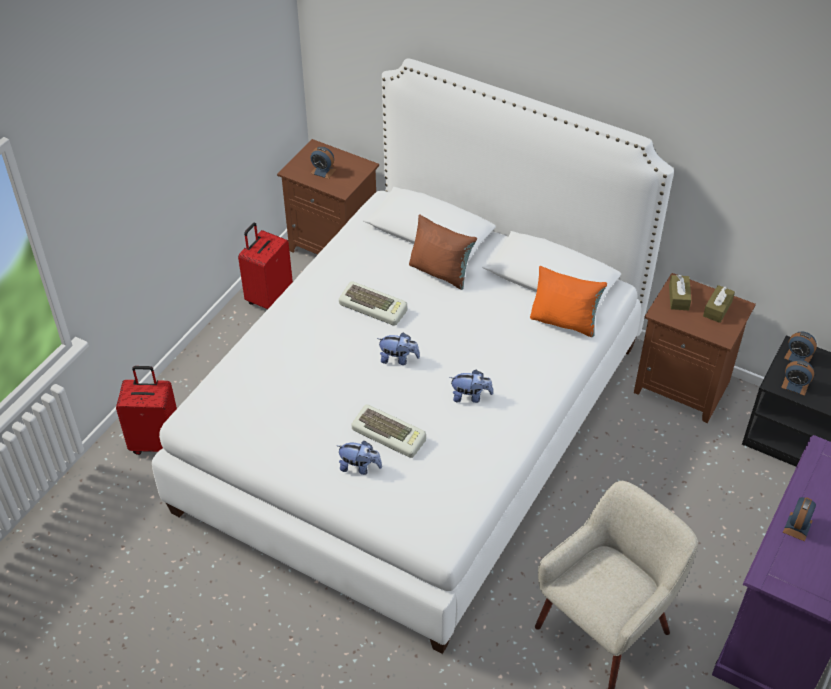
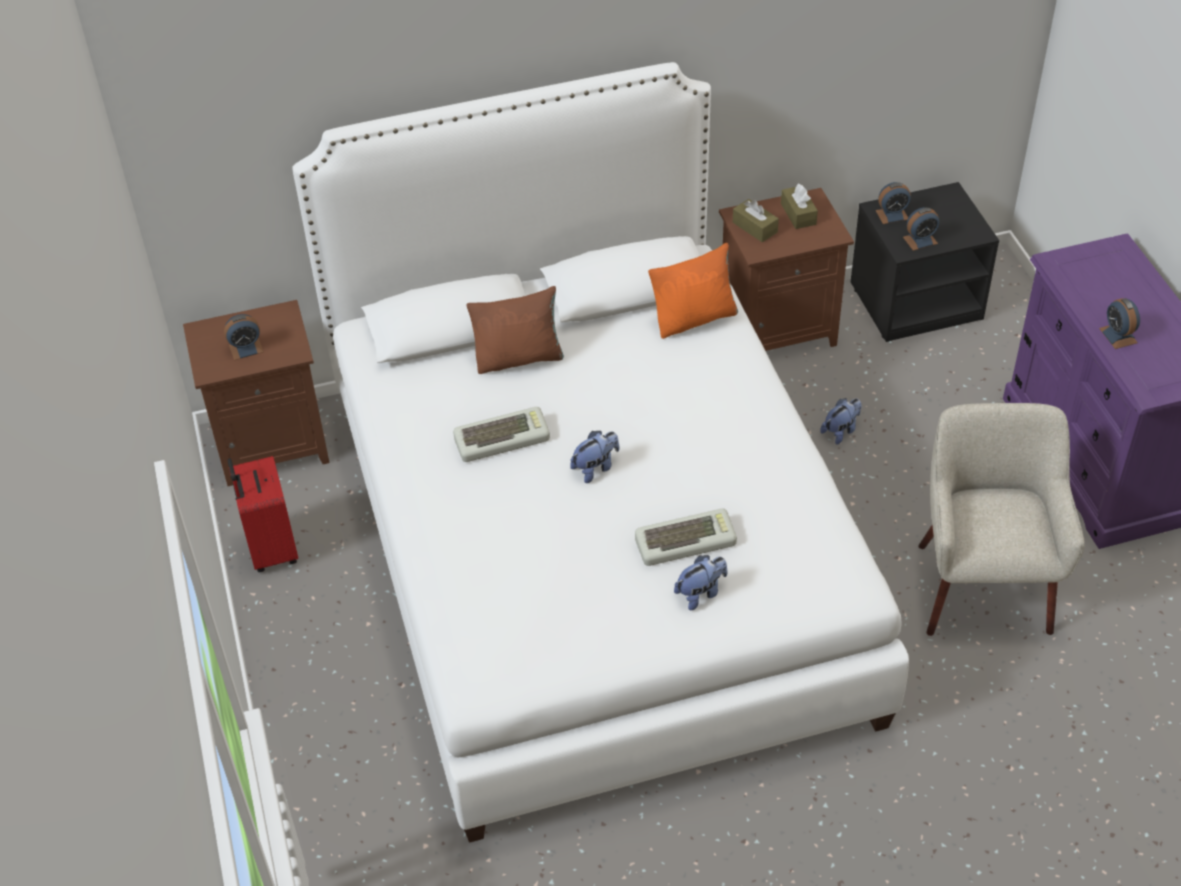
camera: 45 degrees left, 0 degrees up
red suitcase [116,366,177,455] -> none
plush toy [449,370,493,403] -> plush toy moved to [820,398,862,444]

